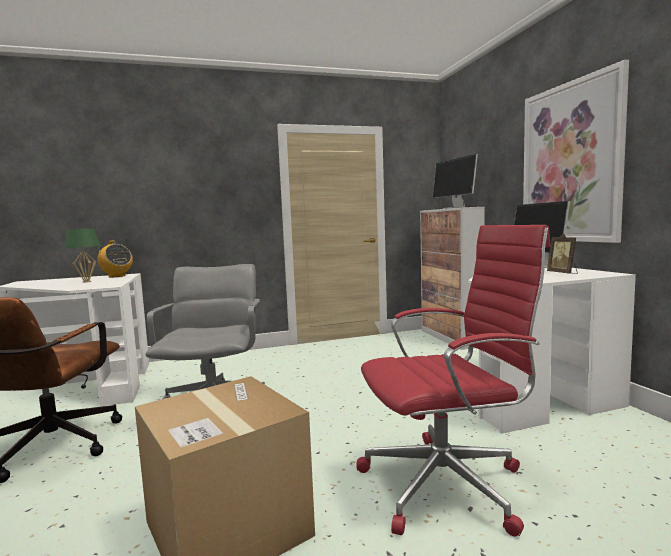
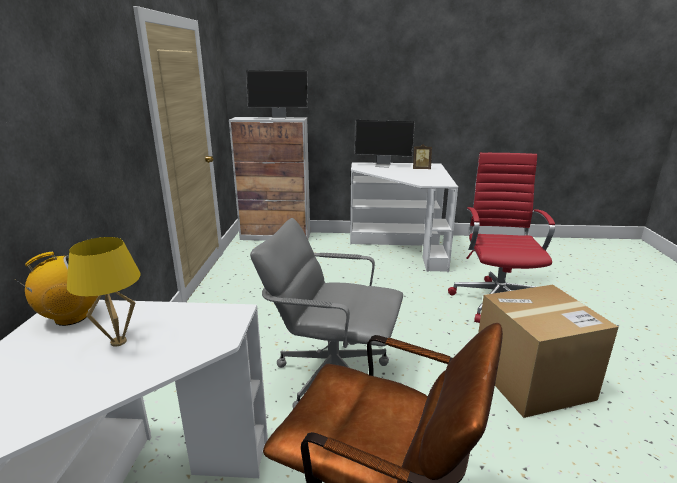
camera: 70 degrees left, 15 degrees up
green table lamp [64,228,101,283] -> yellow table lamp [67,237,141,347]
picture [523,60,629,243] -> none

